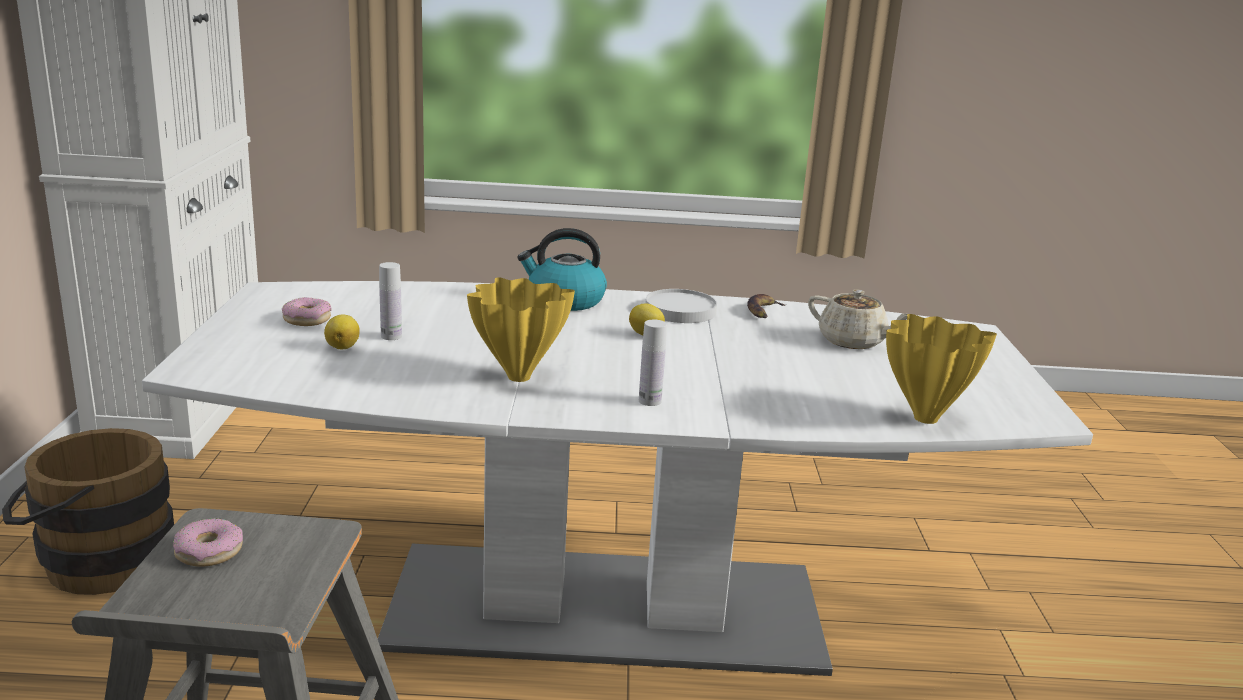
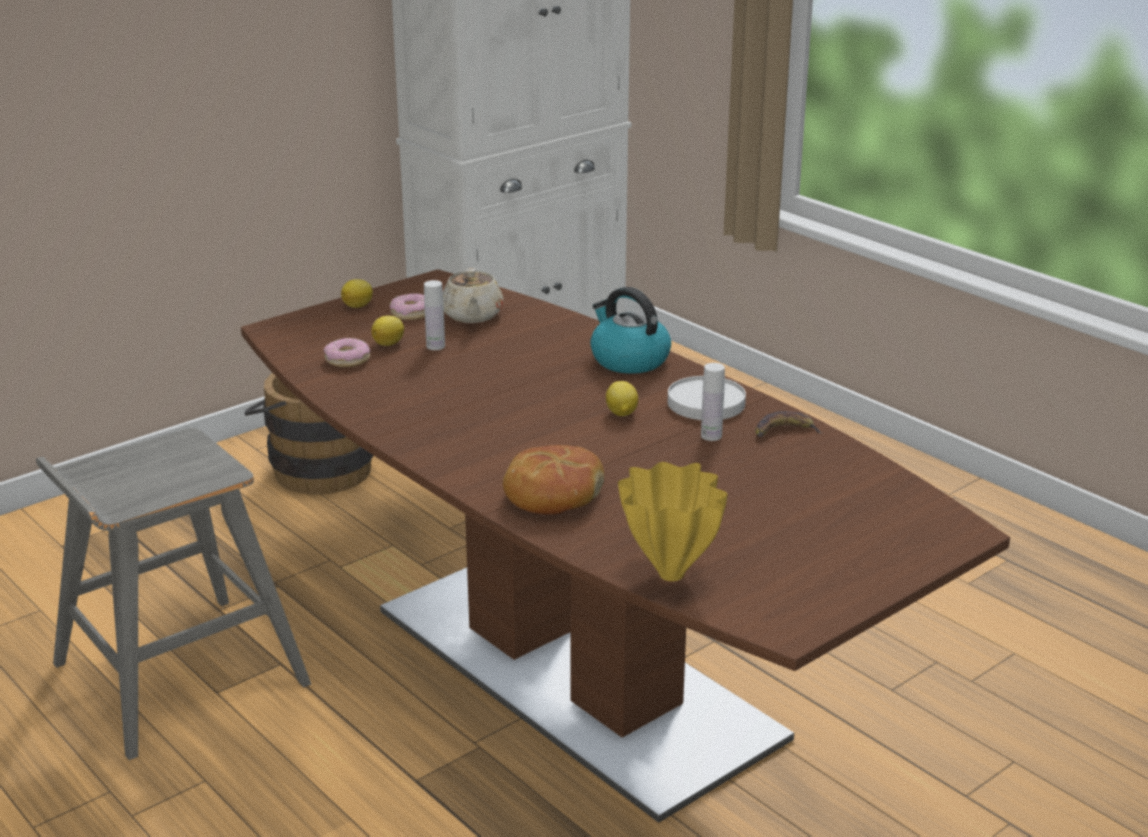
camera: 50 degrees right, 5 degrees up
white dining table [142,281,1093,676] -> brown dining table [241,269,1010,823]
donut [173,518,243,567] -> donut moved to [323,338,370,367]
yellow vase [467,278,575,382] -> none
white bottle [639,320,667,406] -> white bottle moved to [701,363,725,441]
beige teapot [808,289,908,349] -> beige teapot moved to [443,268,503,323]
none -> lemon [341,279,373,308]
none -> bread [503,445,604,515]

